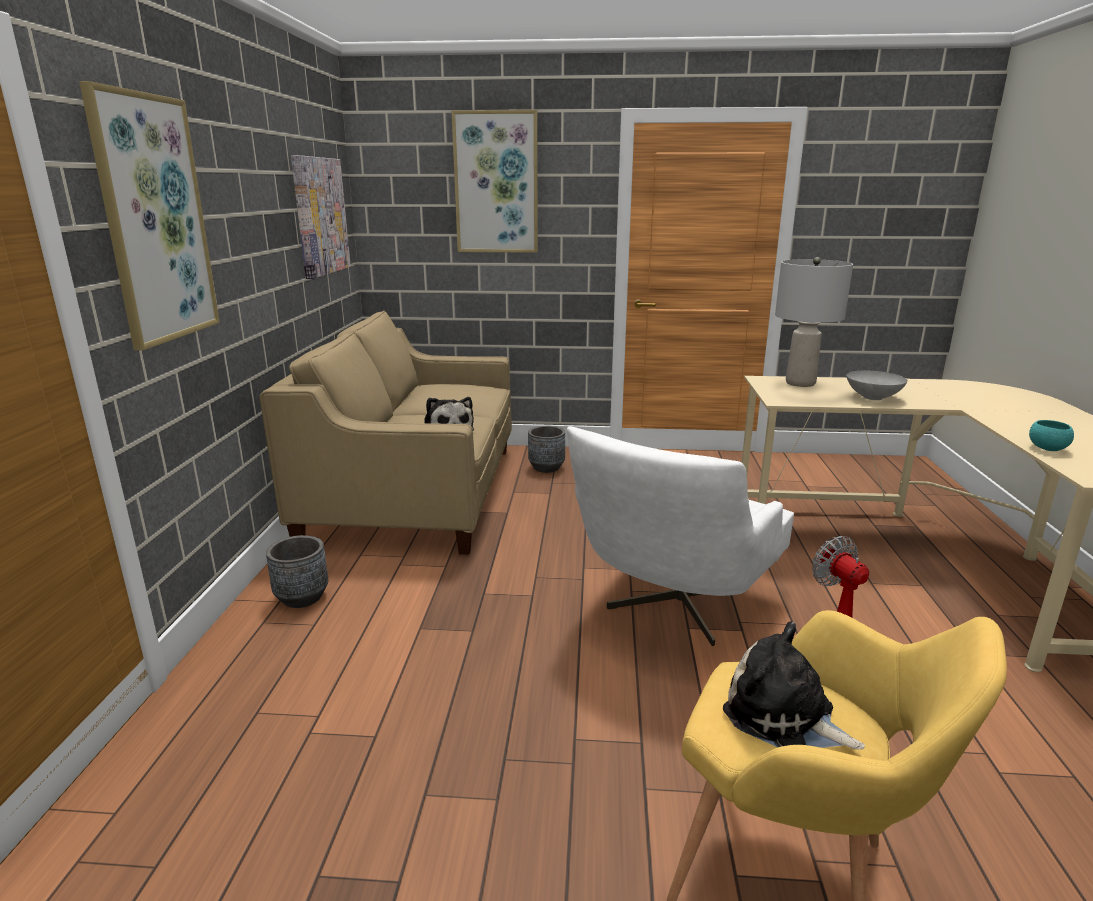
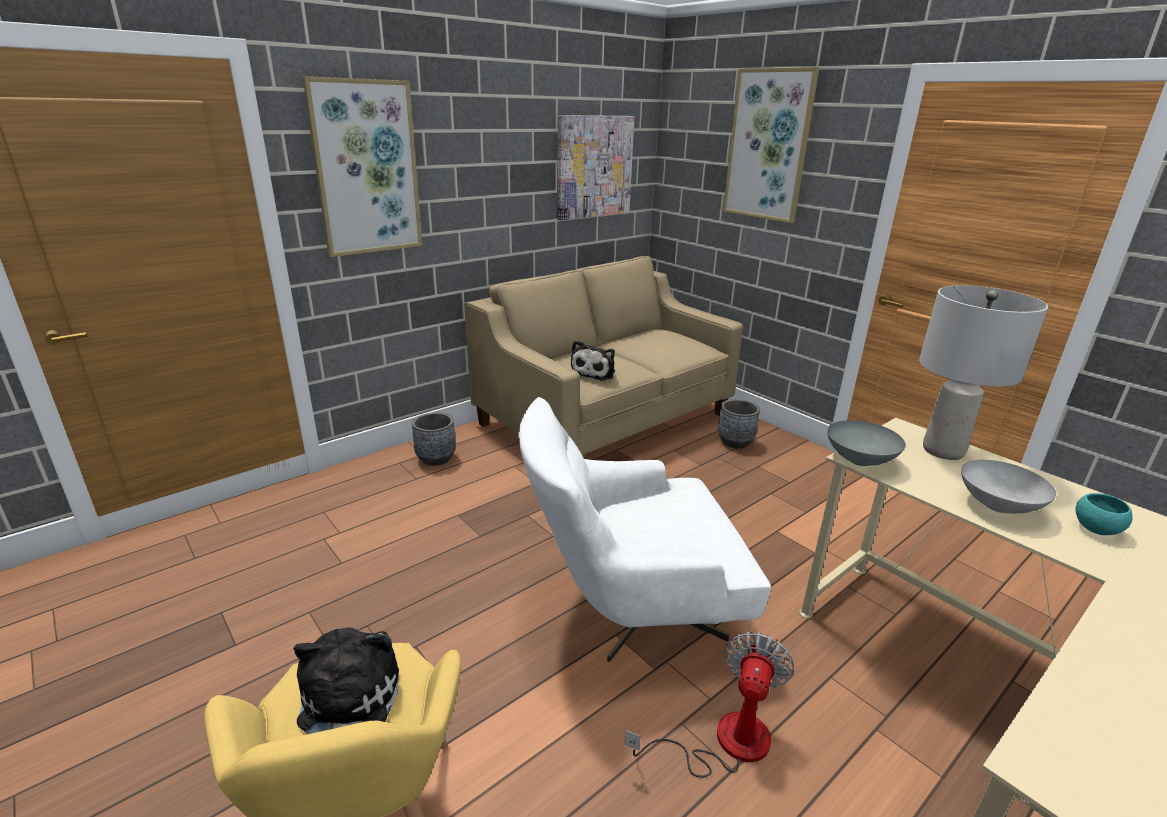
camera: 45 degrees right, 5 degrees up
turquoise bowl [1029,420,1074,451] -> turquoise bowl moved to [1075,493,1133,535]
none -> grey bowl [827,420,906,466]

